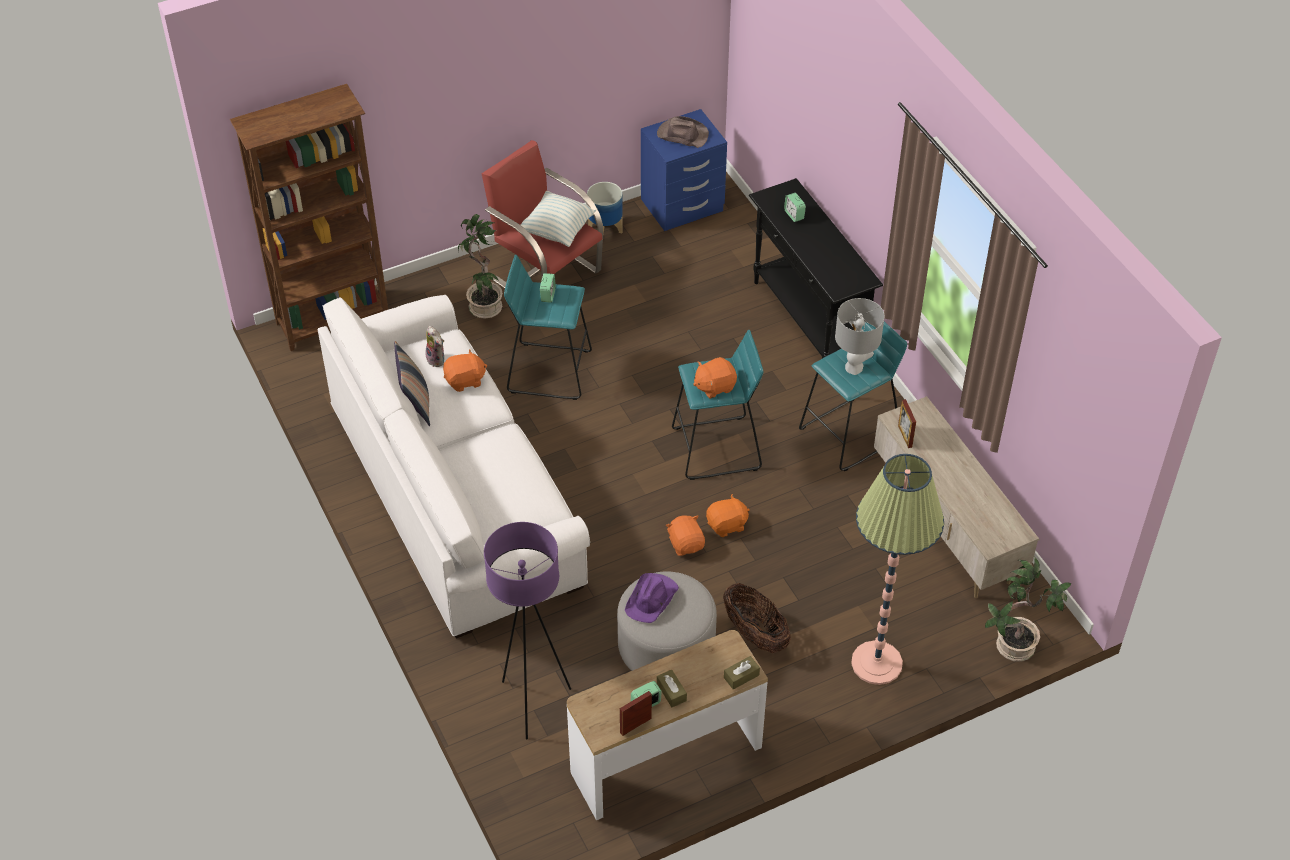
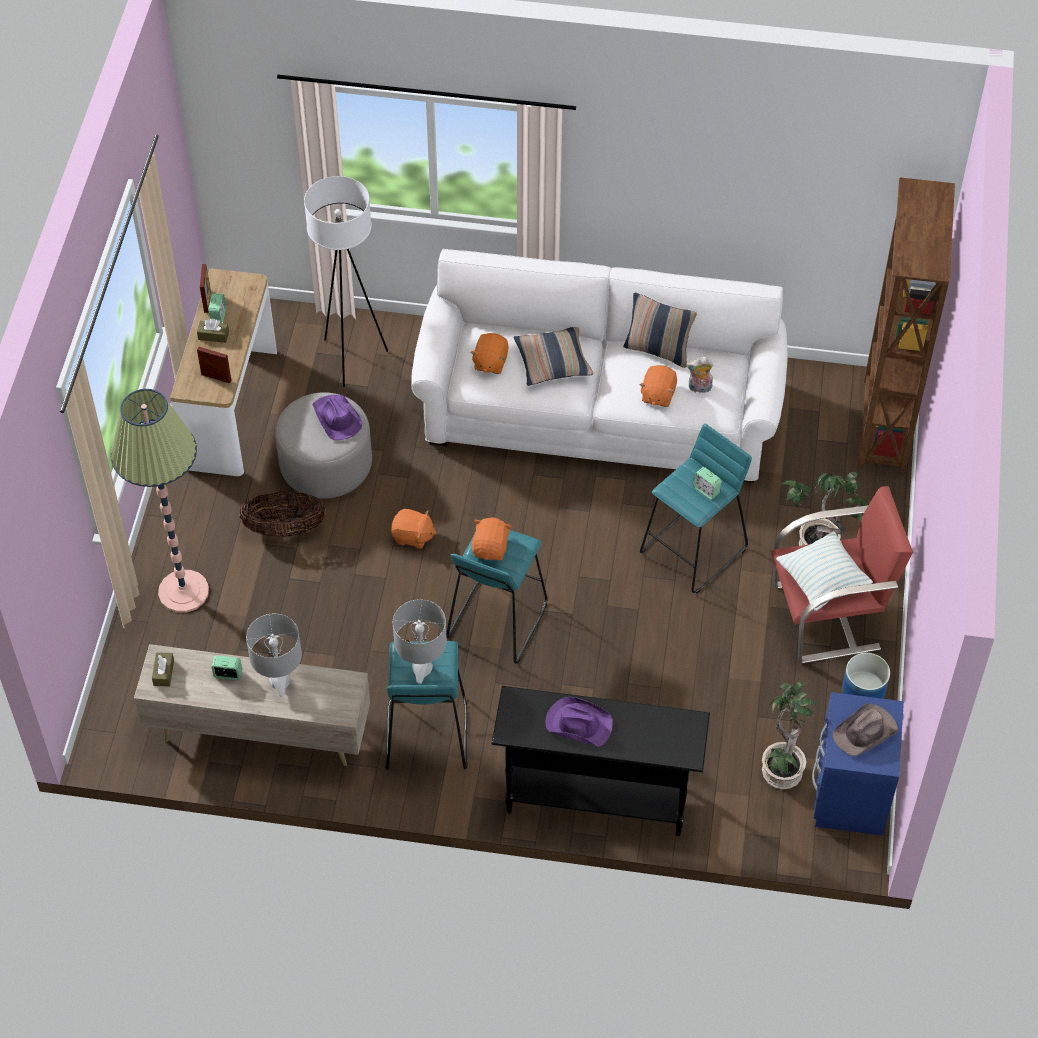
camera: 125 degrees right, 5 degrees up
purple floor lamp [484,522,571,740] -> white floor lamp [304,176,388,387]
orange plush toy [706,494,750,537] -> orange plush toy moved to [470,333,509,374]
brown tissue box [724,656,760,690] -> brown tissue box moved to [152,652,174,687]
alarm clock [784,193,806,222] -> alarm clock moved to [211,655,242,680]
picture frame [898,399,916,448] -> picture frame moved to [197,347,232,384]
potted plant [985,556,1071,662] -> potted plant moved to [761,682,816,789]
none -> grey table lamp [246,614,302,697]
none -> pillow [514,327,593,386]
none -> purple hat [546,697,613,747]

